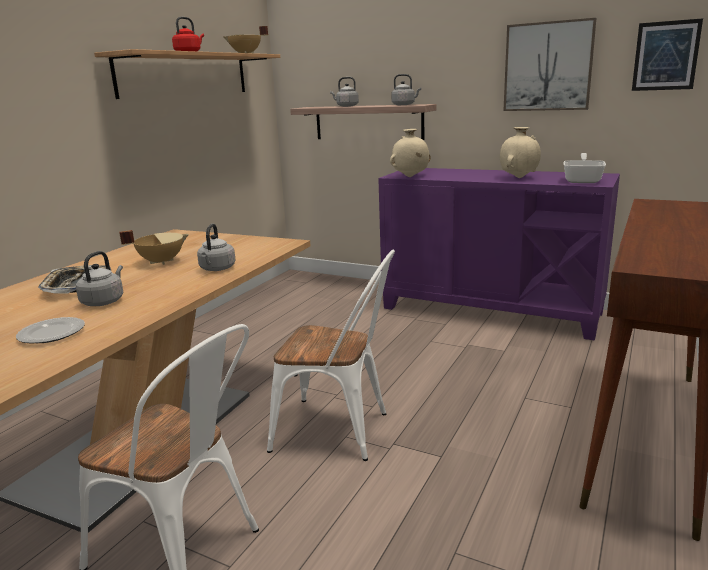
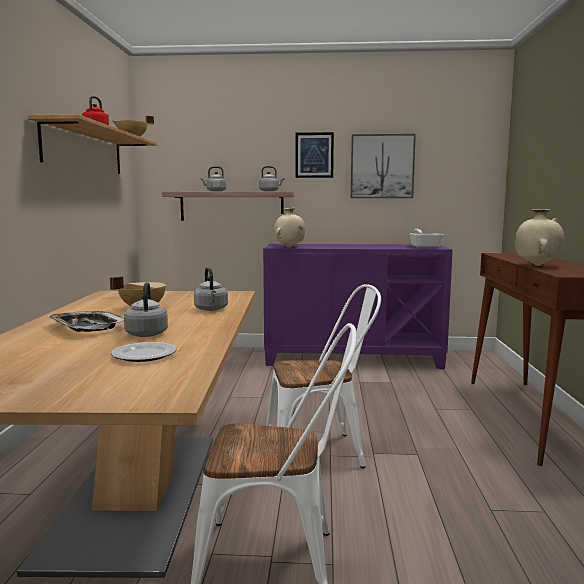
camera: 25 degrees left, 10 degrees down
beige vase [500,127,541,178] -> beige vase moved to [515,209,564,266]
picture [632,18,703,91] -> picture moved to [296,132,334,178]

